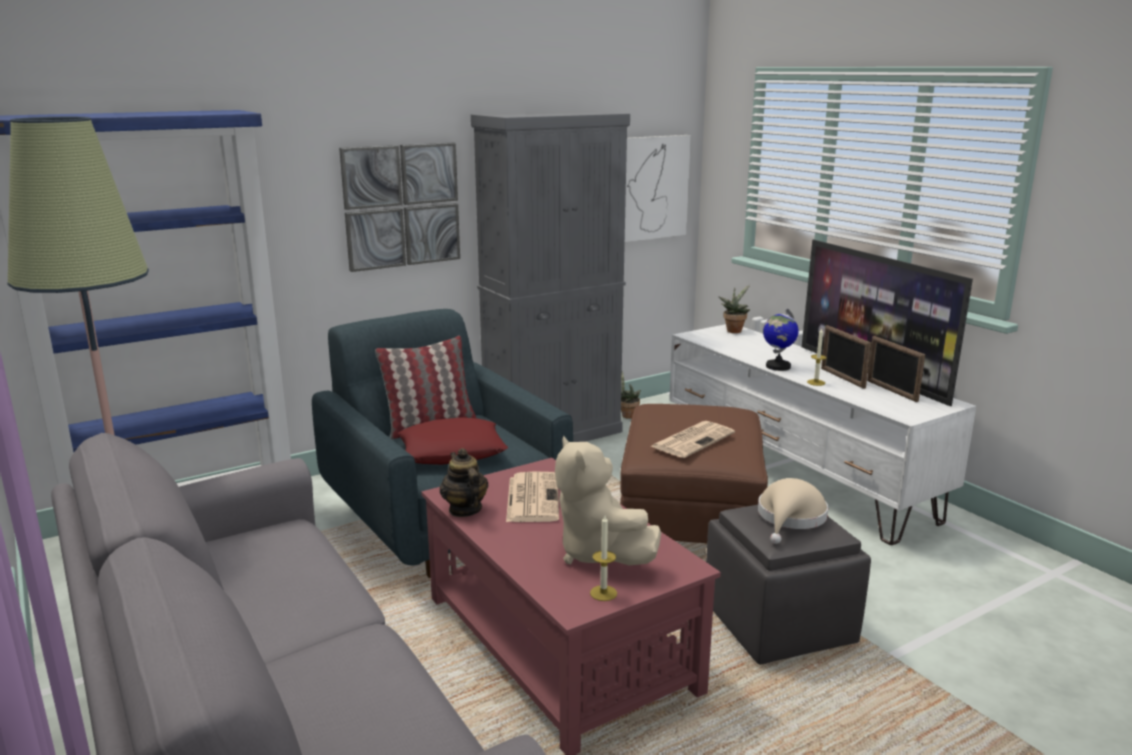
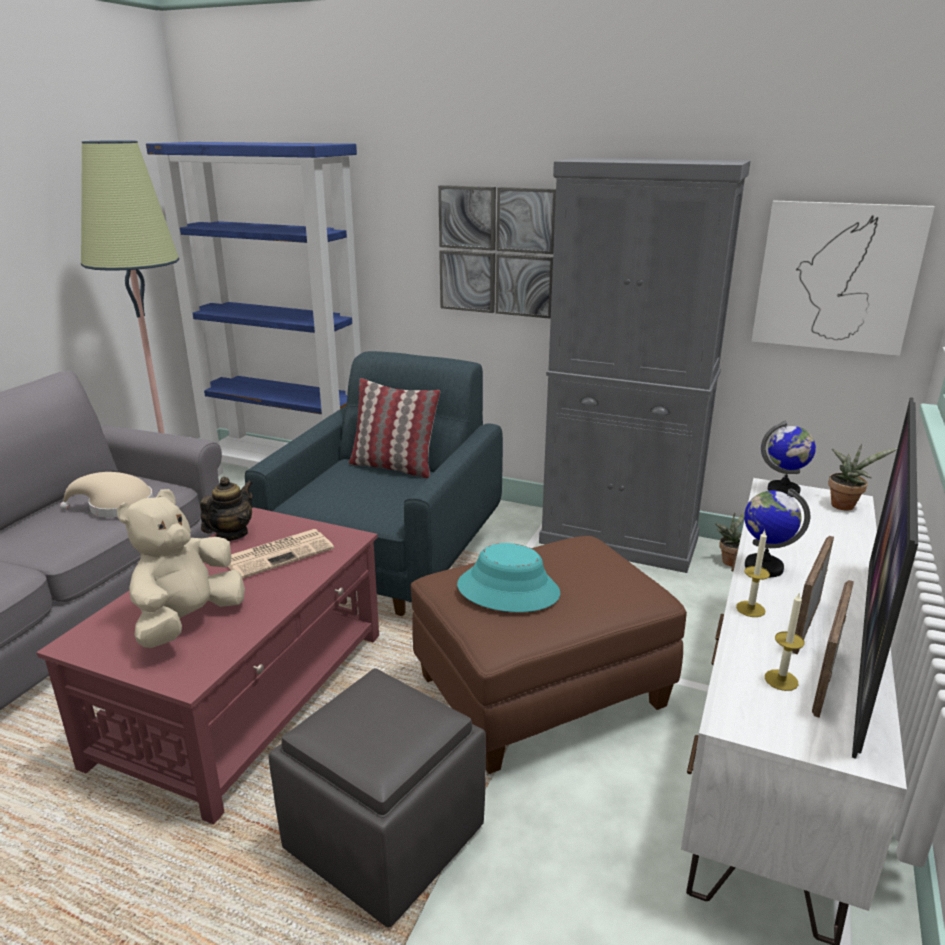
camera: 55 degrees right, 5 degrees up
red pillow [398,417,508,465] -> none
candle [590,515,617,601] -> candle moved to [765,592,805,691]
newspaper [650,421,735,458] -> turquoise hat [457,543,560,612]
beige hat [758,478,828,544] -> beige hat moved to [60,472,154,518]
none -> globe [761,421,816,497]

